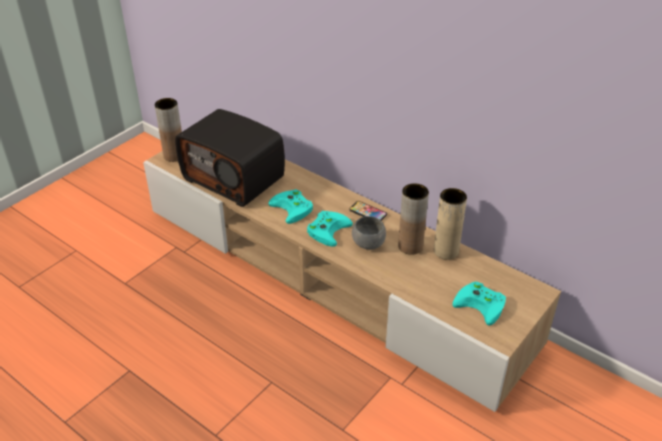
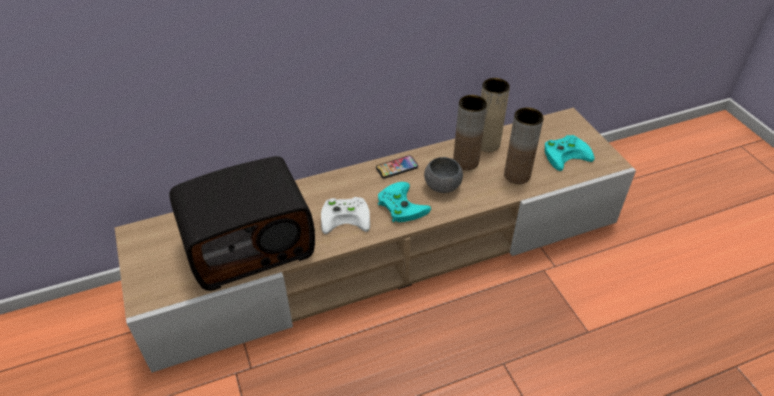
camera: 60 degrees left, 5 degrees up
brown vase [155,98,182,162] -> brown vase moved to [504,107,544,184]
turquoise game controller [268,189,313,224] -> white game controller [321,197,370,234]

